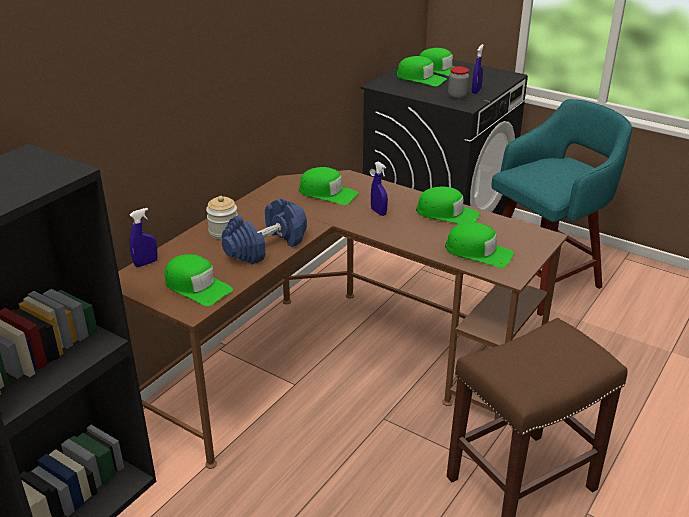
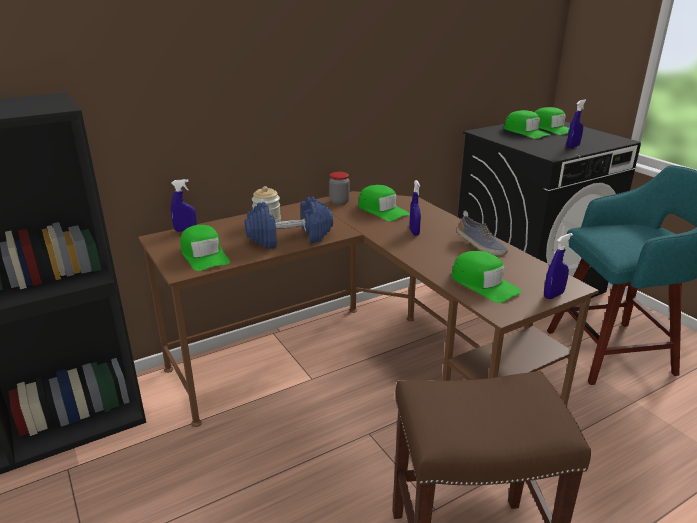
camera: 25 degrees right, 5 degrees down
green cap [416,187,480,224] -> shoe [456,215,508,255]
jar [448,66,469,99] -> jar moved to [329,172,350,205]
none -> blue spray bottle [544,233,573,299]

